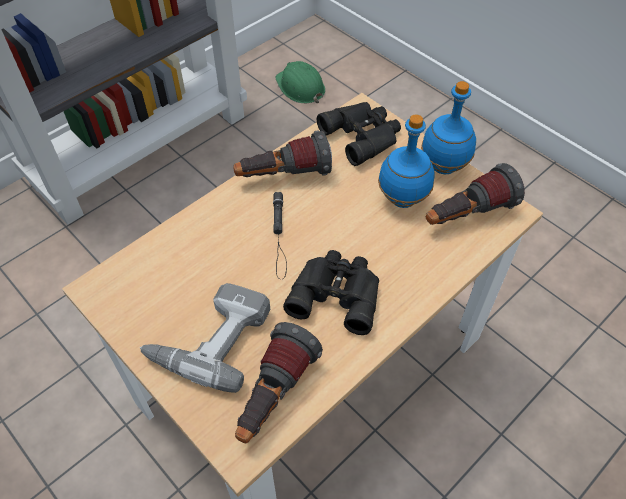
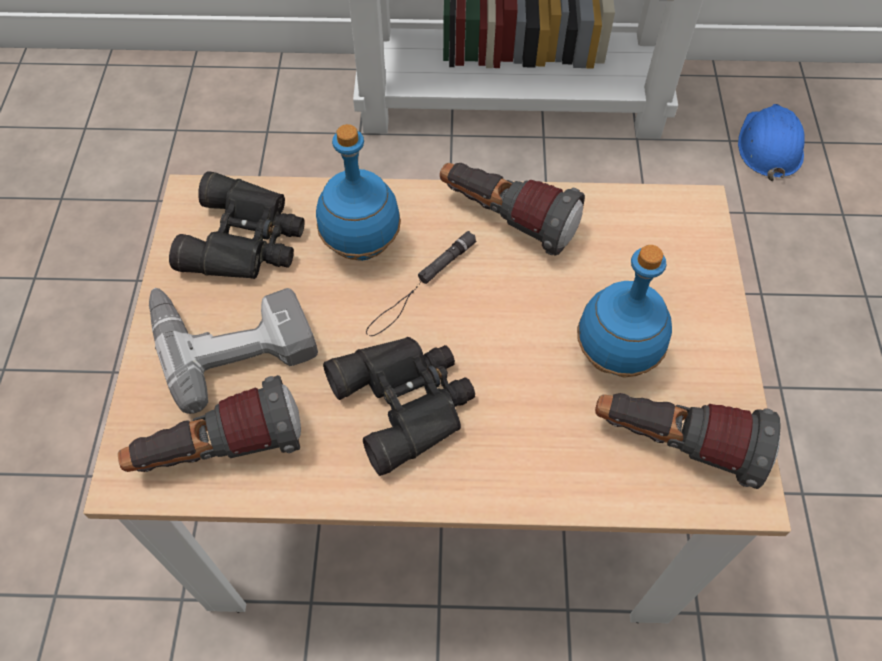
camera: 45 degrees right, 5 degrees up
green hard hat [275,61,325,103] -> blue hard hat [738,104,805,181]
black binoculars [317,102,401,166] -> black binoculars moved to [169,171,304,279]
blue bottle [421,81,476,174] -> blue bottle moved to [316,124,401,261]

